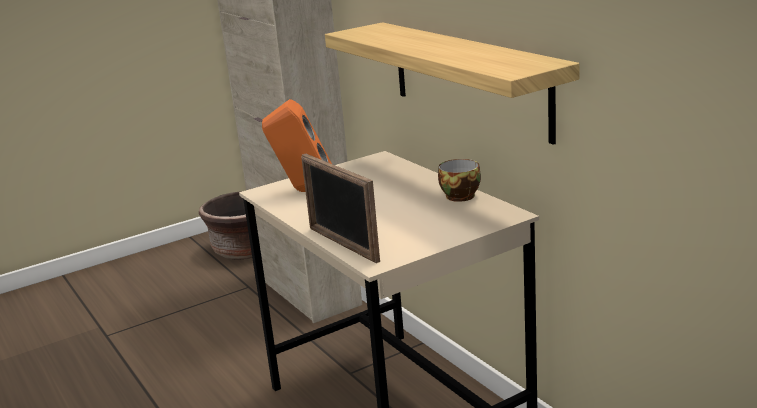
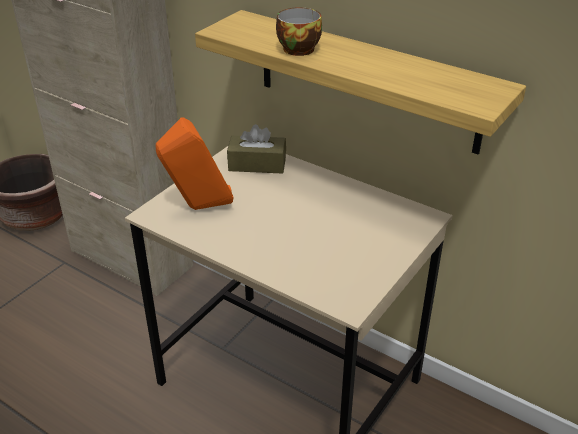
camera: 25 degrees left, 15 degrees up
picture frame [301,154,380,263] -> none
cup [438,159,481,202] -> cup moved to [276,7,322,56]
none -> brown tissue box [227,124,286,174]

